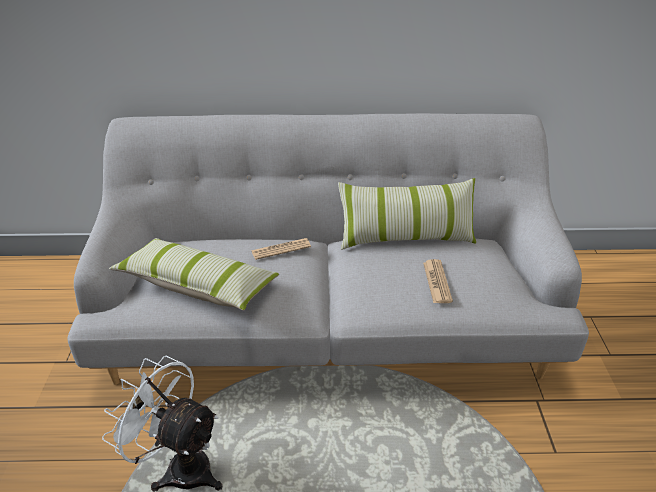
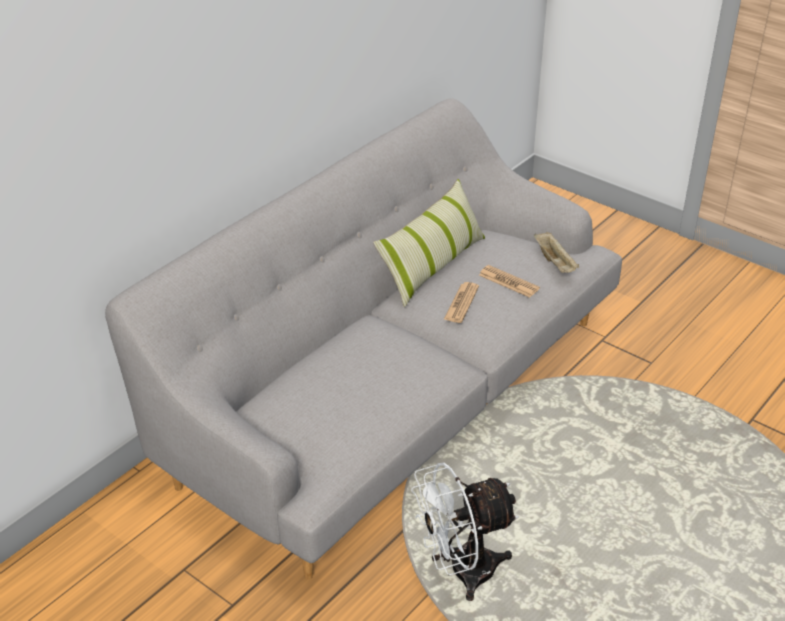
camera: 50 degrees left, 0 degrees up
pillow [109,238,279,311] -> none
newspaper [252,238,311,260] -> newspaper moved to [444,282,479,323]
none -> beige tray [534,232,579,273]

